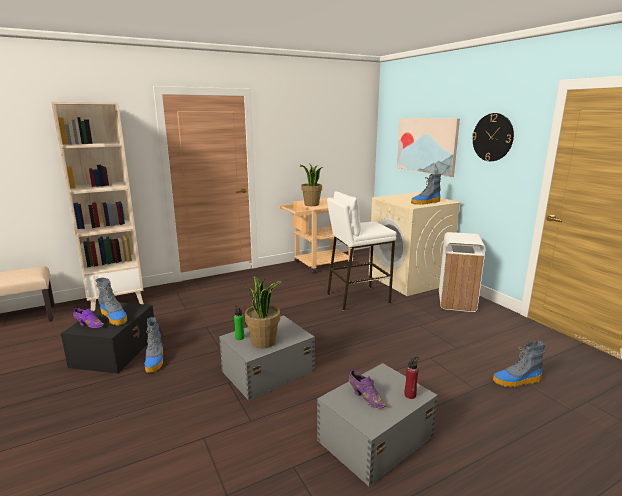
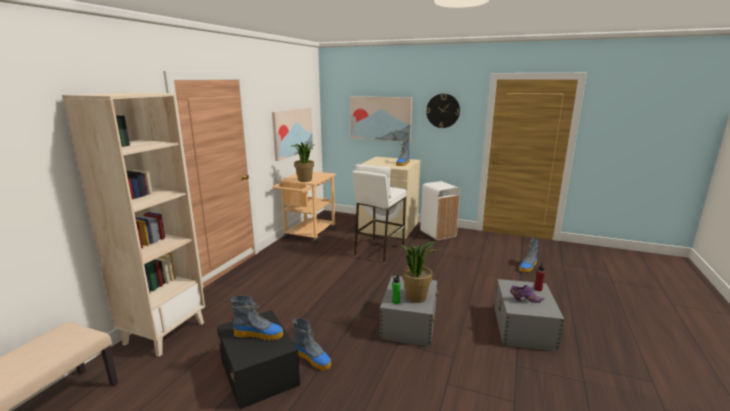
camera: 40 degrees left, 0 degrees up
purple shoe [73,308,105,328] -> none
none -> picture [272,107,313,161]

